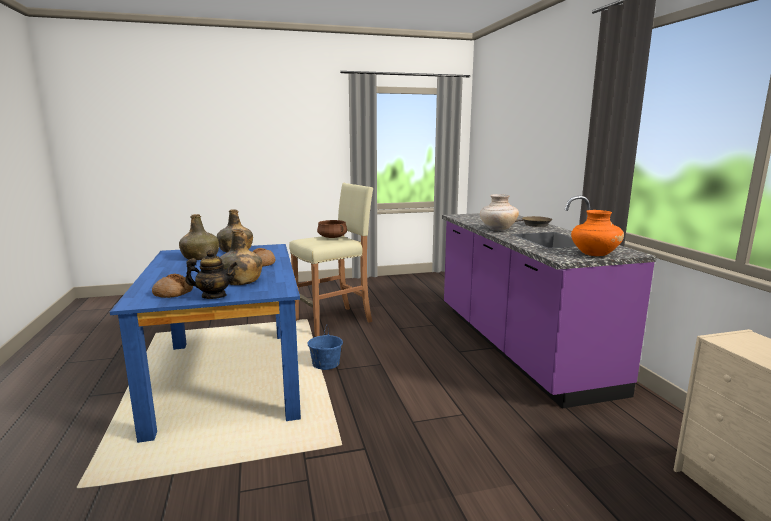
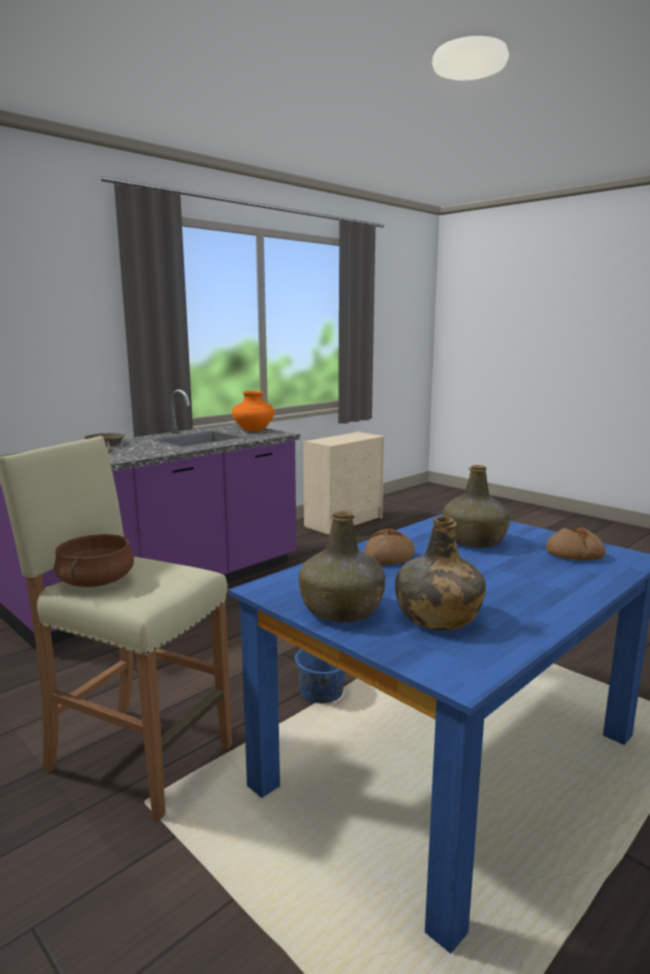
camera: 120 degrees left, 0 degrees up
teapot [185,250,238,299] -> none
beige vase [480,194,519,231] -> none

